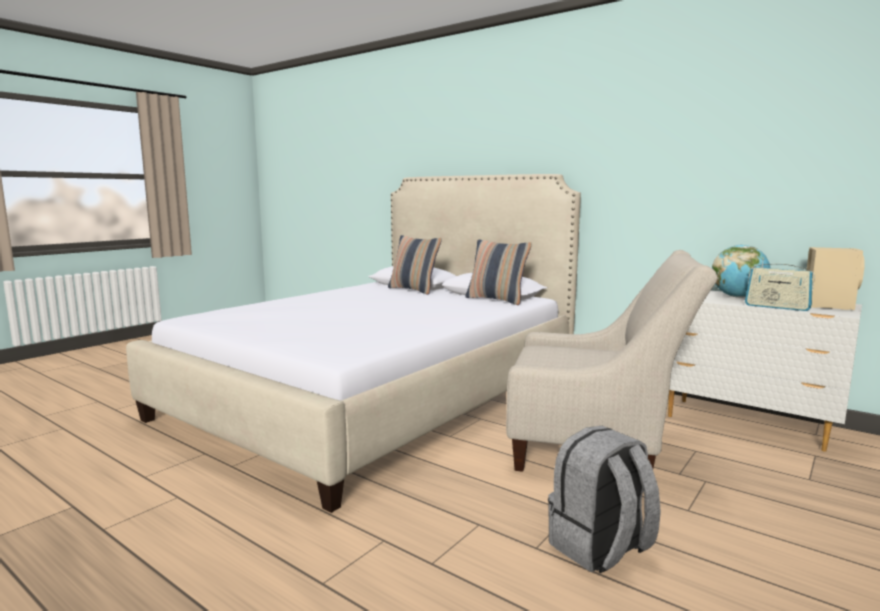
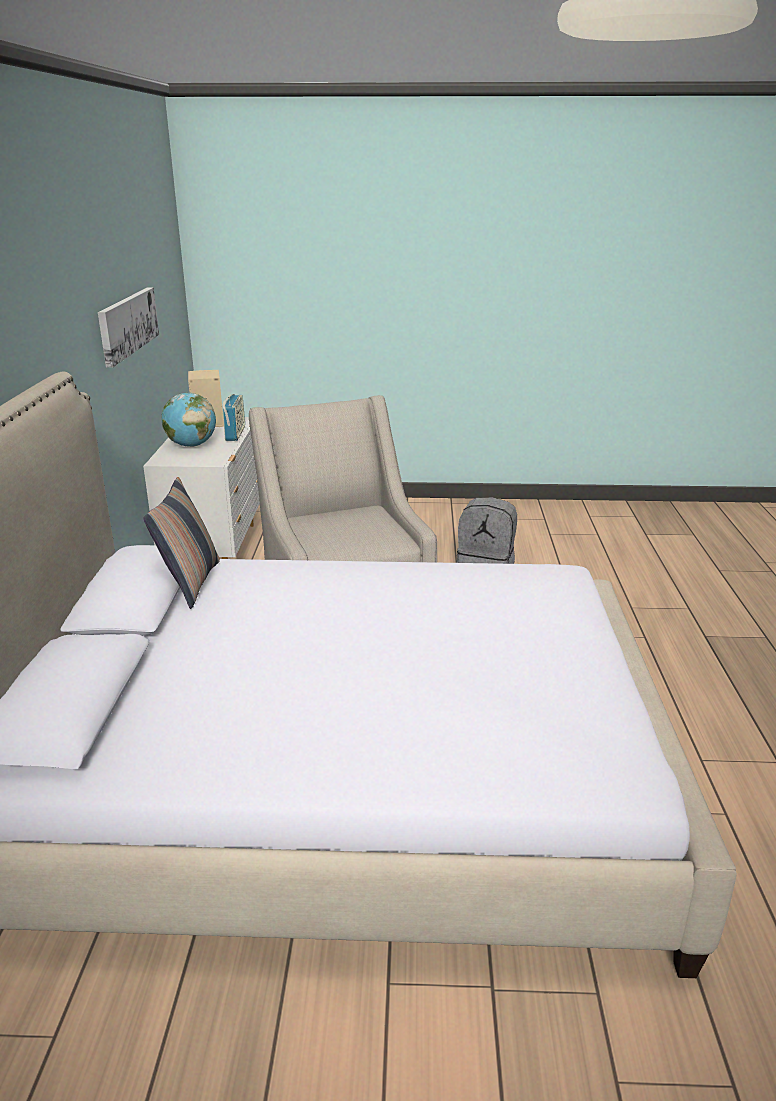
camera: 125 degrees left, 15 degrees up
pillow [388,235,442,295] -> none
none -> picture [98,287,159,367]

